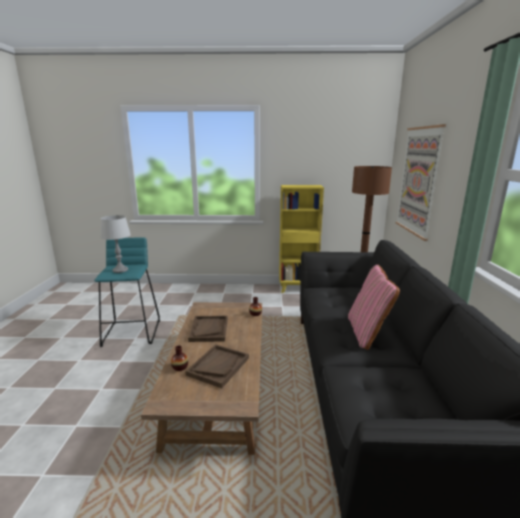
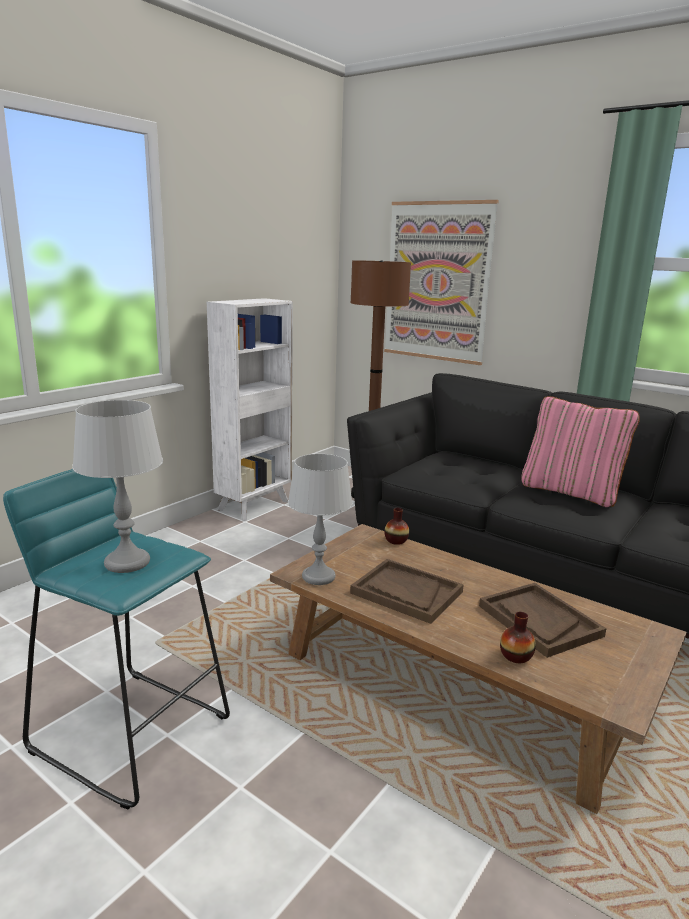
camera: 55 degrees left, 0 degrees up
yellow bookcase [279,185,324,293] -> white bookcase [207,298,293,520]
none -> grey table lamp [288,454,353,585]

